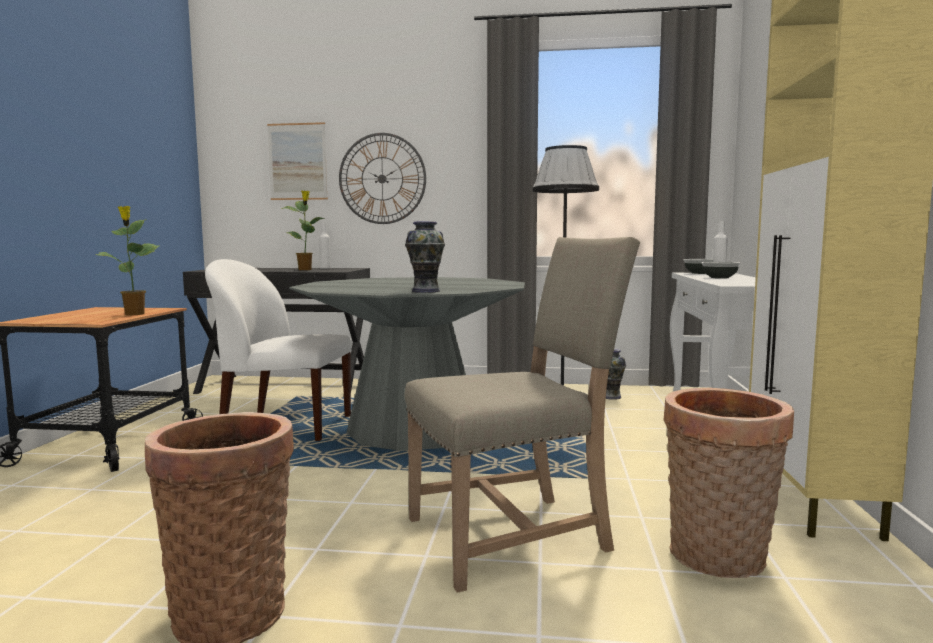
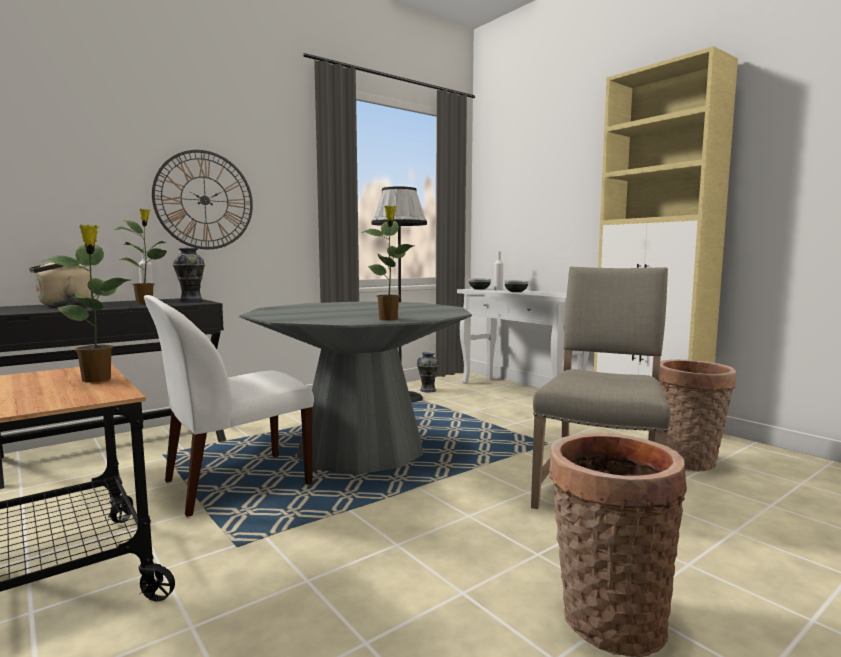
camera: 45 degrees left, 0 degrees up
picture [267,122,328,200] -> none
vase [405,221,445,293] -> vase moved to [172,248,205,302]
none -> beige kettle [29,263,92,306]
none -> potted plant [361,206,414,321]

